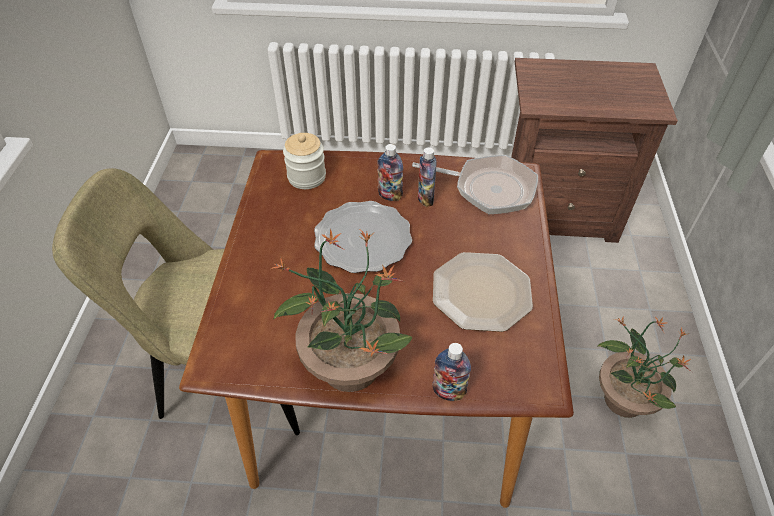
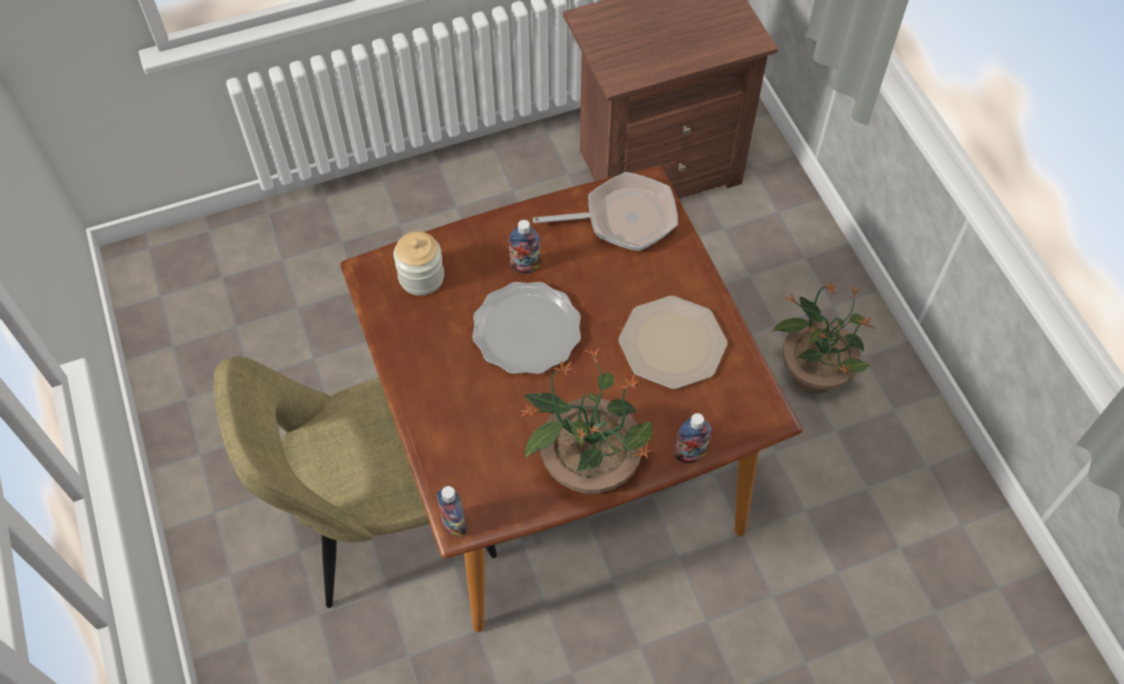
camera: 25 degrees left, 10 degrees up
bottle [418,147,437,207] -> bottle moved to [437,486,467,537]

